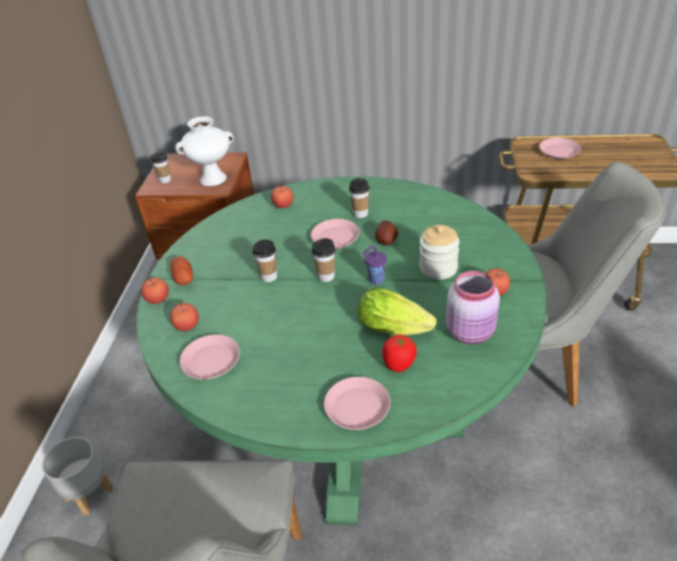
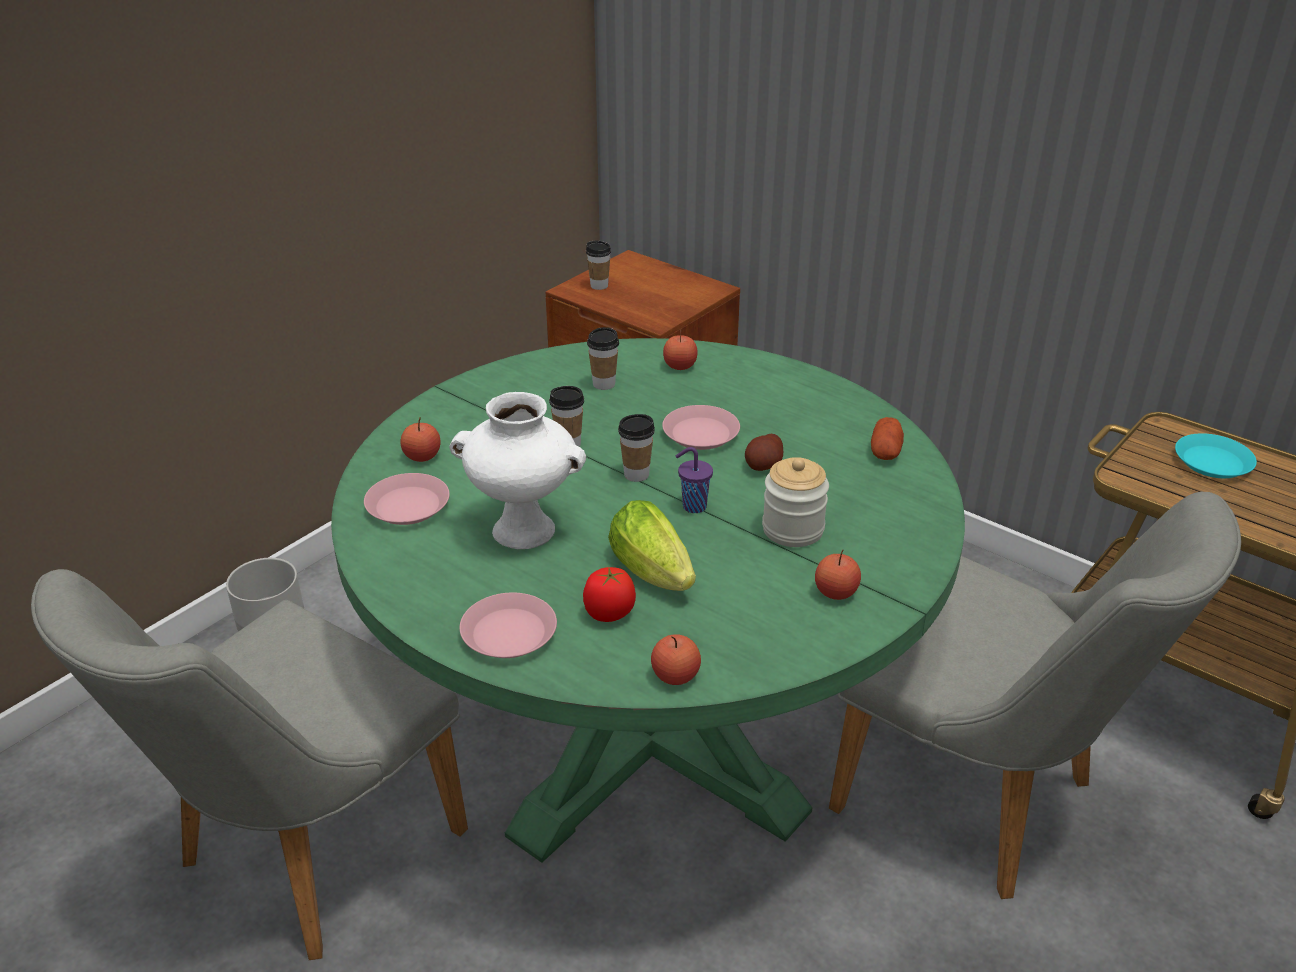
camera: 30 degrees right, 5 degrees down
apple [141,277,169,304] -> apple moved to [651,634,701,685]
potato [171,256,193,285] -> potato moved to [871,417,904,460]
white vase [175,116,234,186] -> white vase moved to [449,392,586,549]
cup [349,178,370,218] -> cup moved to [587,327,619,390]
pink jar [446,271,500,344] -> none
pink plate [539,138,581,159] -> turquoise plate [1175,433,1257,478]

